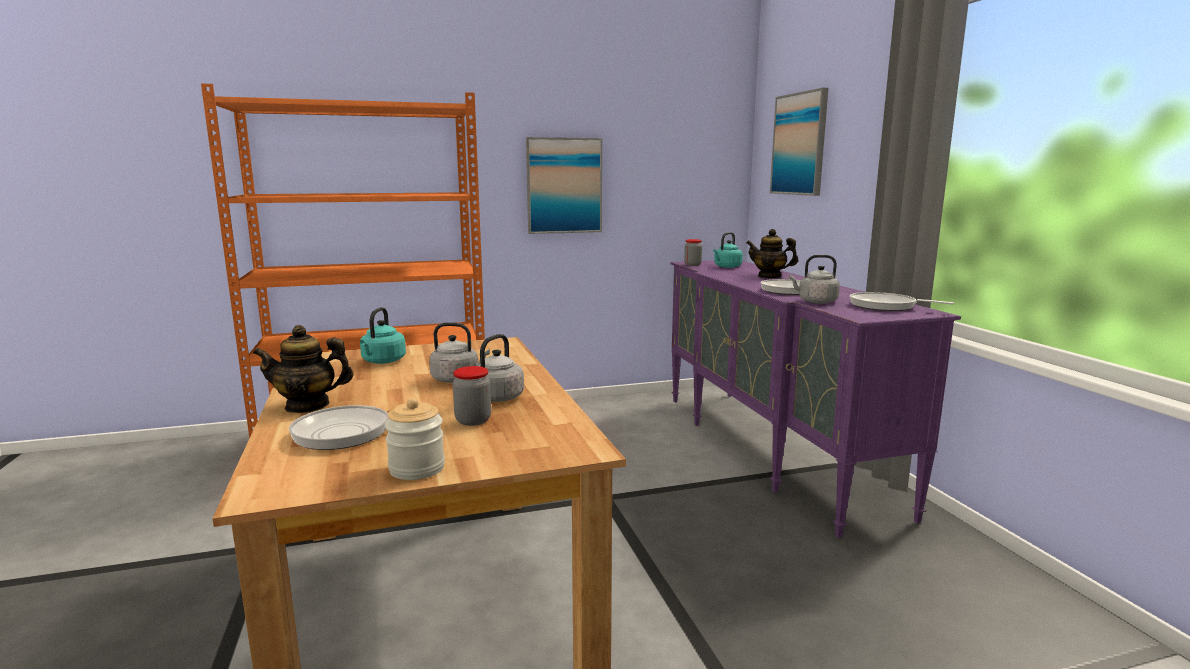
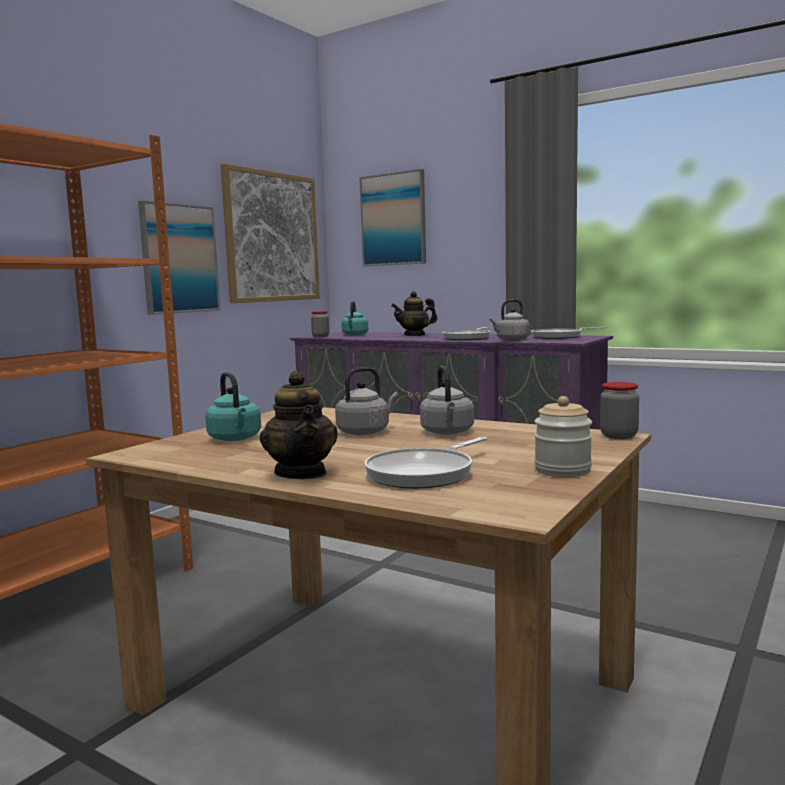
camera: 40 degrees left, 5 degrees down
teapot [253,325,354,413] -> teapot turned 60 degrees counterclockwise [260,371,338,479]
jar [453,366,491,426] -> jar moved to [600,382,639,439]
none -> picture [221,164,320,303]

